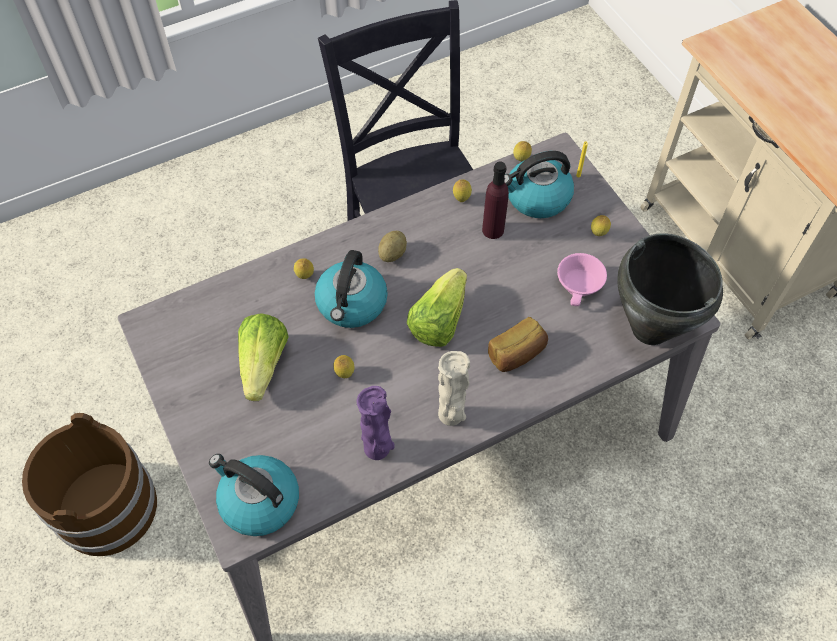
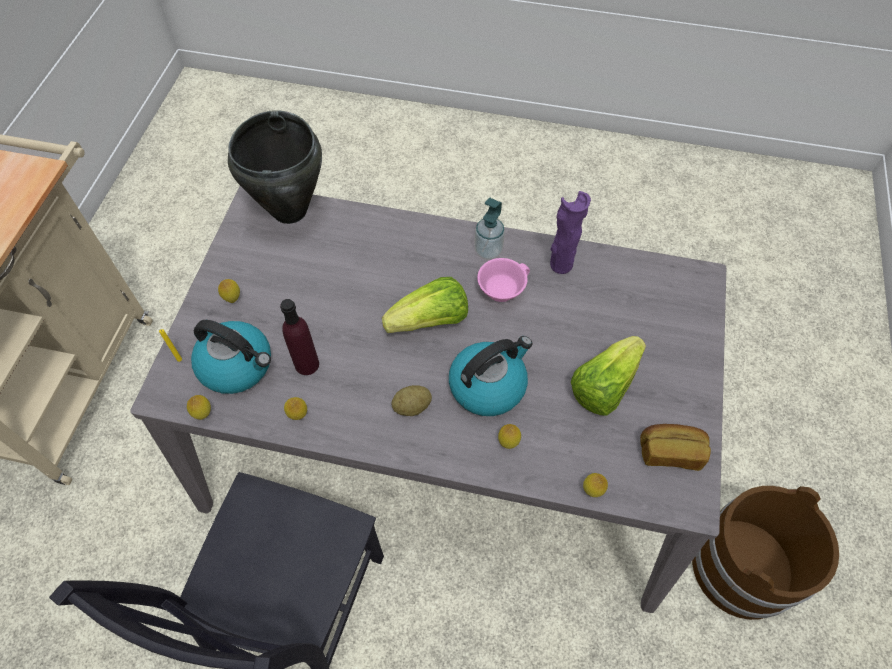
camera: 140 degrees left, 0 degrees up
kettle [209,454,299,536] -> none
lemon [333,355,355,378] -> lemon moved to [583,473,608,497]
beige vase [438,351,470,426] -> soap dispenser [474,198,505,259]
bread [488,317,548,372] -> bread moved to [640,424,711,471]
pink cup [557,253,607,306] -> pink cup moved to [477,258,530,302]

